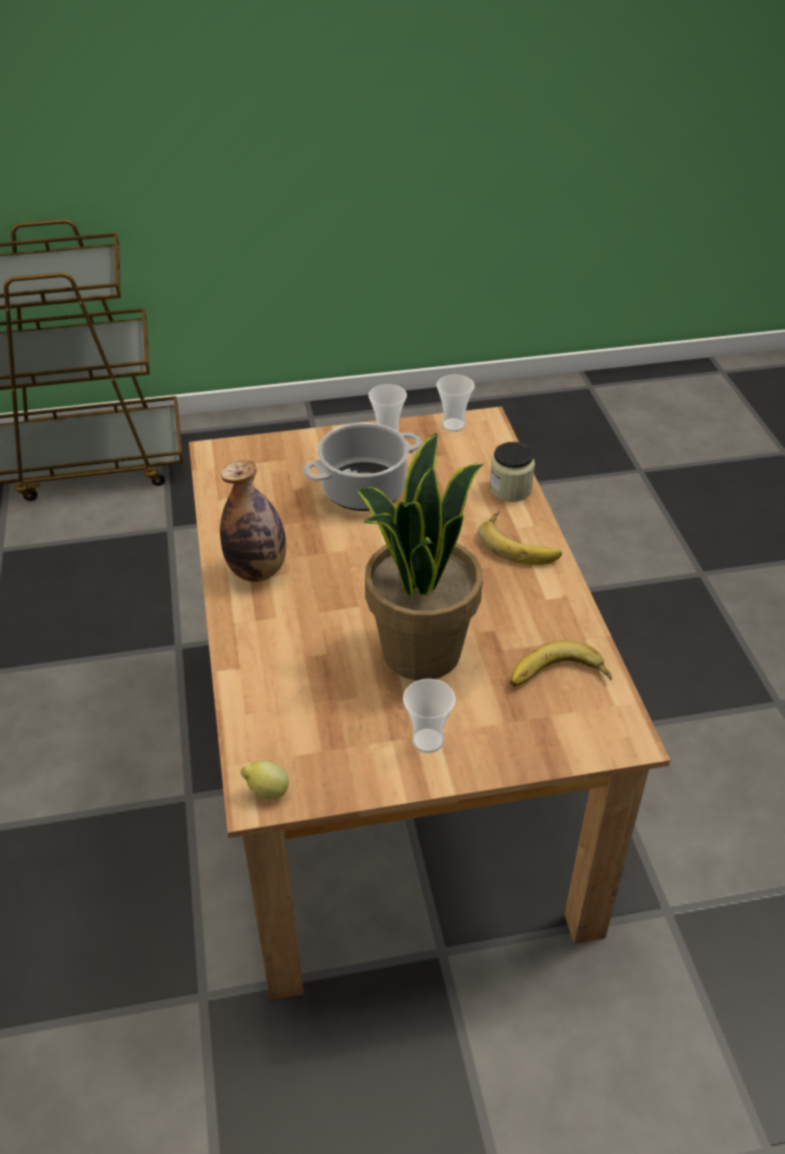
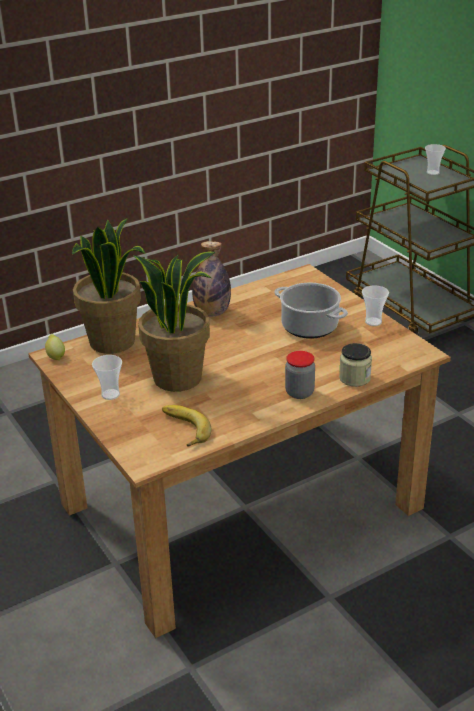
camera: 70 degrees right, 10 degrees down
cup [437,375,475,432] -> cup moved to [425,144,446,175]
banana [478,511,562,565] -> jar [285,351,315,399]
none -> potted plant [72,218,145,354]

